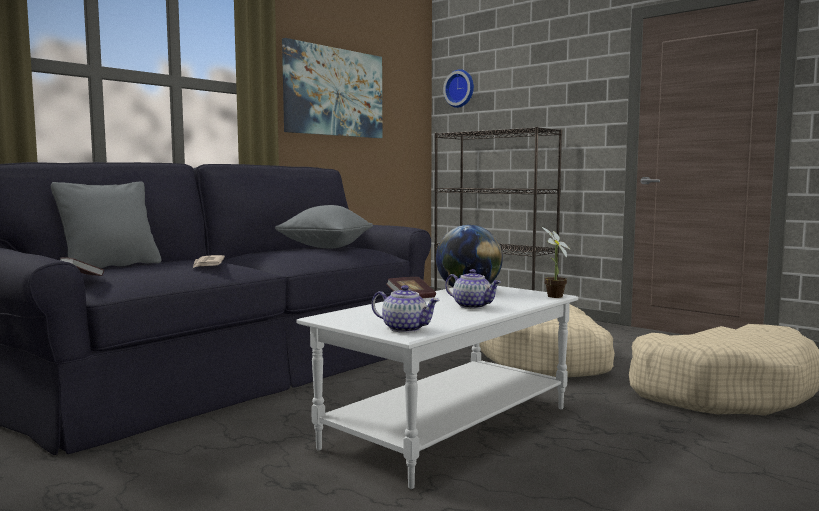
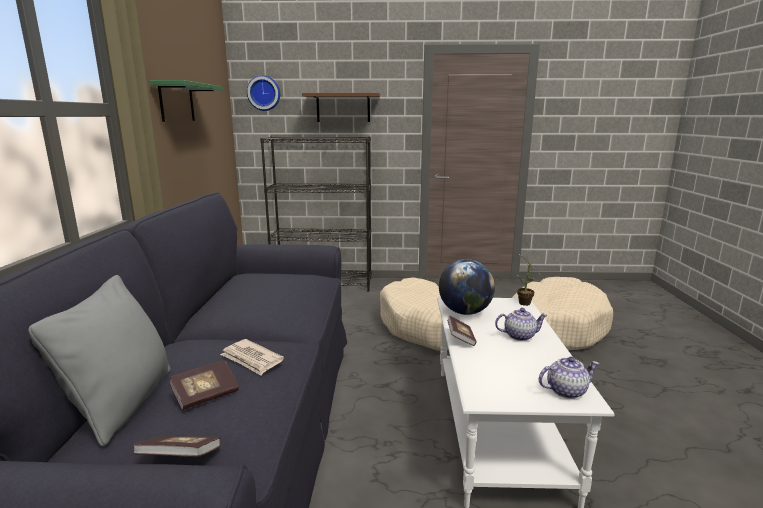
camera: 40 degrees left, 10 degrees up
grey pillow [275,205,373,249] -> none
picture [282,38,382,138] -> green shelf [150,80,223,122]
none -> book [169,360,239,410]
none -> brown shelf [302,93,380,122]

